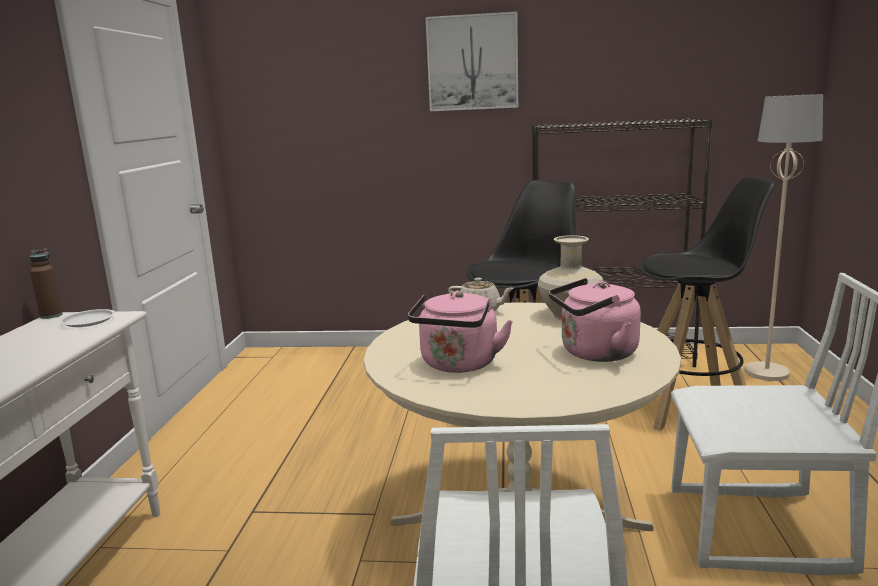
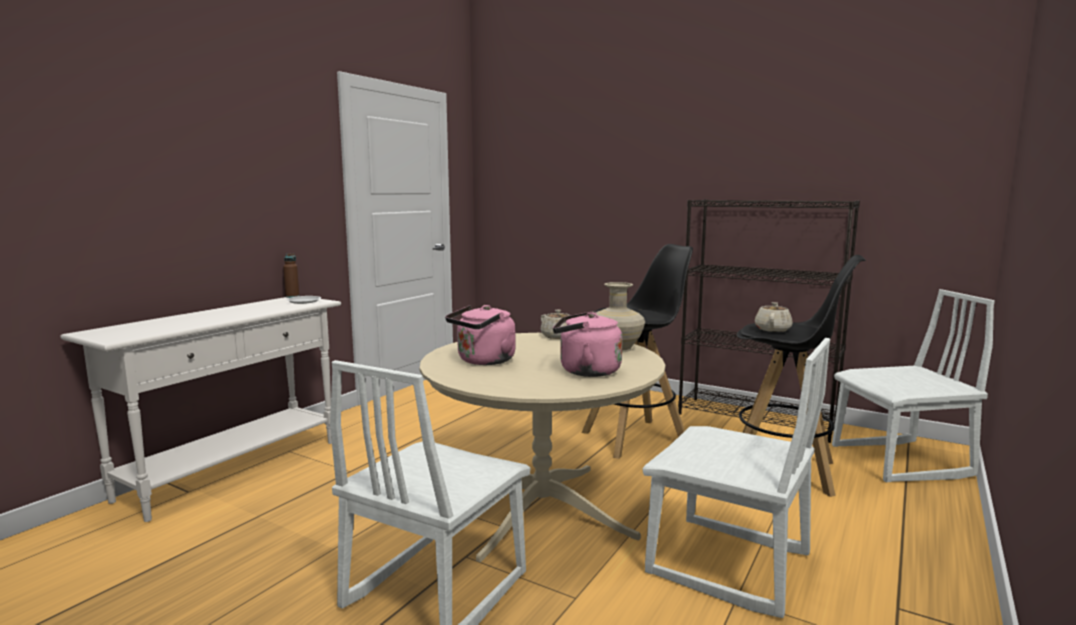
camera: 25 degrees right, 5 degrees down
picture [425,12,518,111] -> none
beige floor lamp [744,94,823,381] -> white chair [832,289,995,482]
none -> beige teapot [755,302,793,332]

